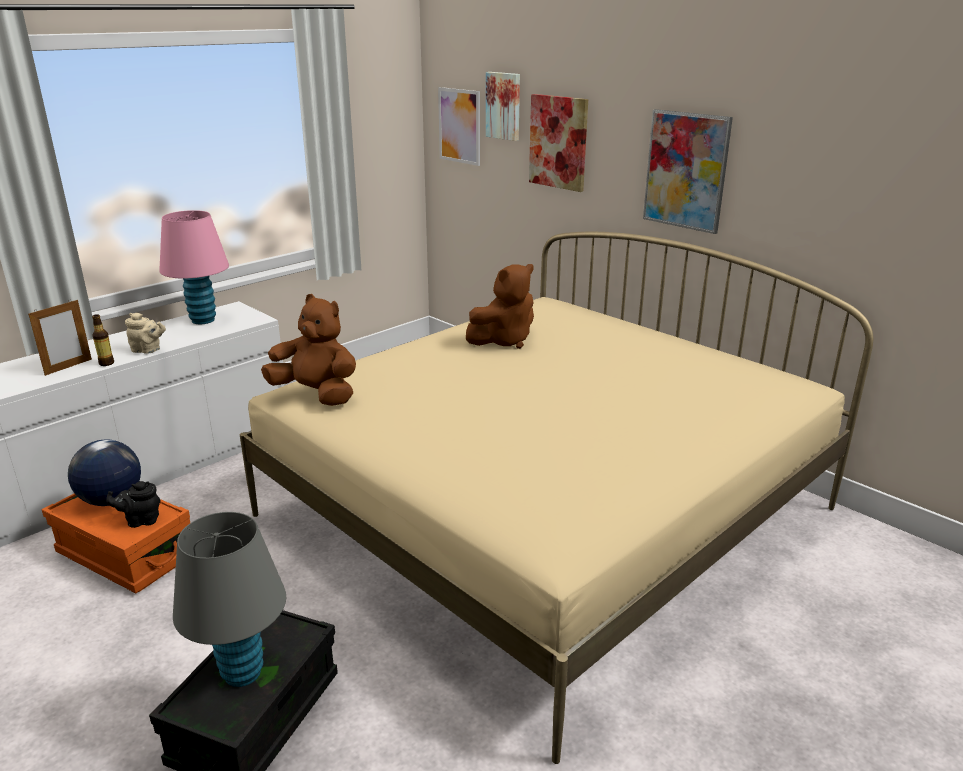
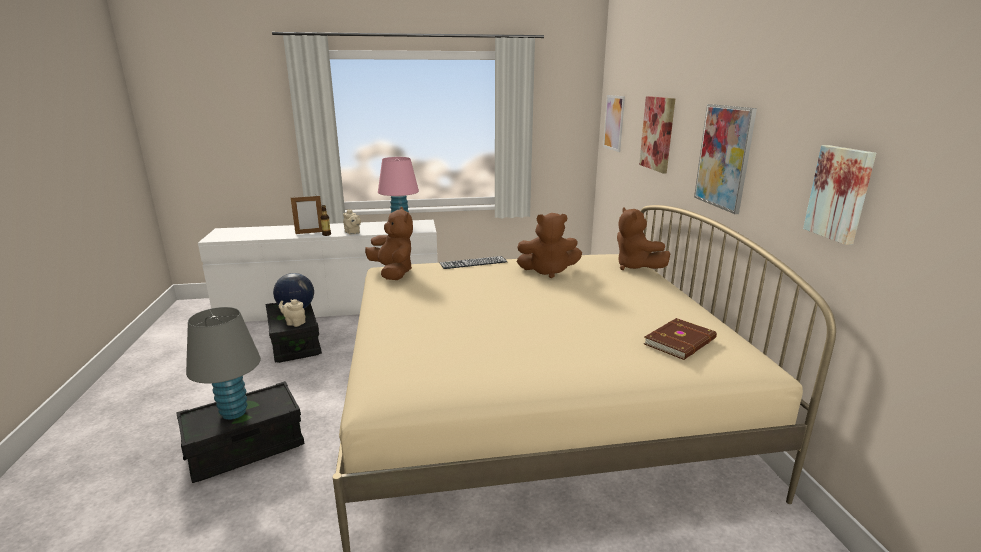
camera: 35 degrees right, 5 degrees down
orange storage box [42,493,190,593] -> black storage box [266,303,322,363]
black teapot [106,481,161,528] -> beige teapot [279,299,306,327]
picture [486,72,520,141] -> picture moved to [803,145,876,245]
none -> keyboard [440,256,507,269]
none -> brown plush toy [617,207,670,270]
none -> brown book [644,318,717,360]

